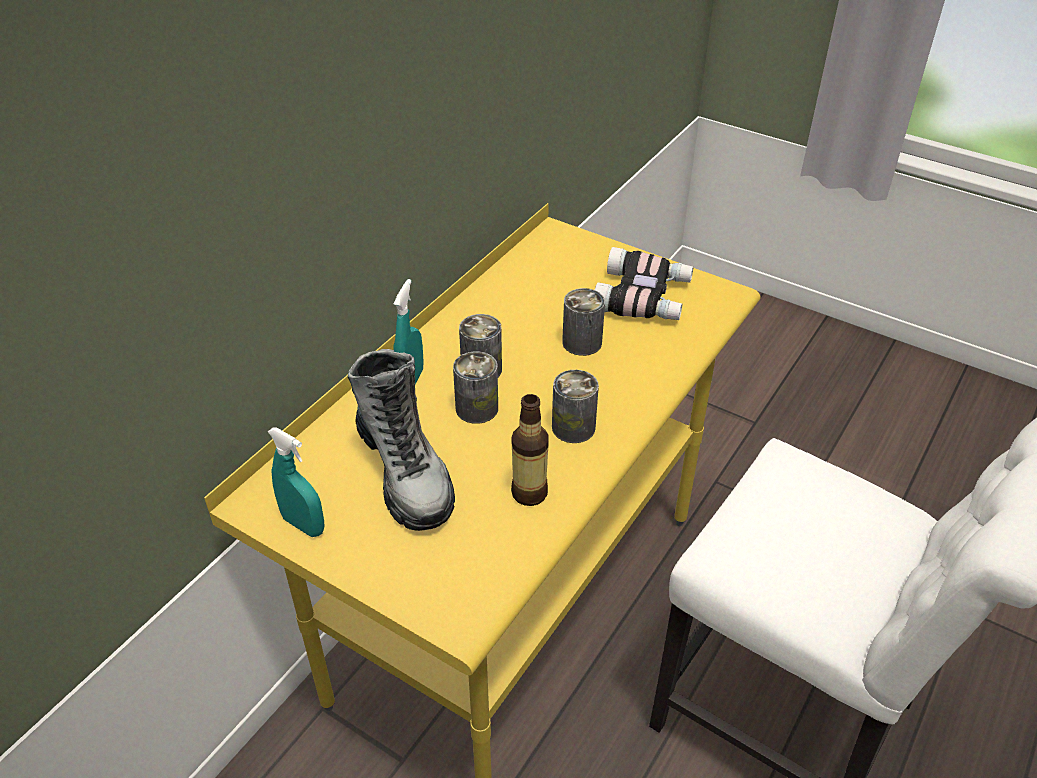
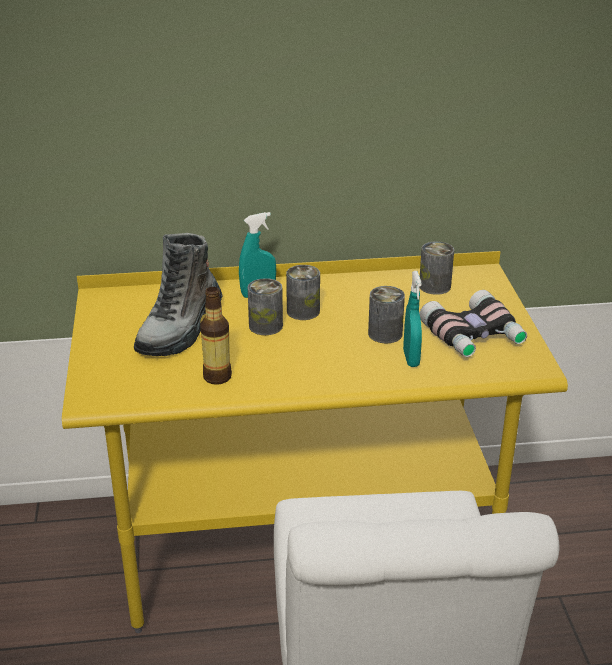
camera: 50 degrees right, 10 degrees down
turquoise spray bottle [268,427,324,537] -> turquoise spray bottle moved to [403,271,422,367]
can [552,370,599,443] -> can moved to [420,241,454,295]

